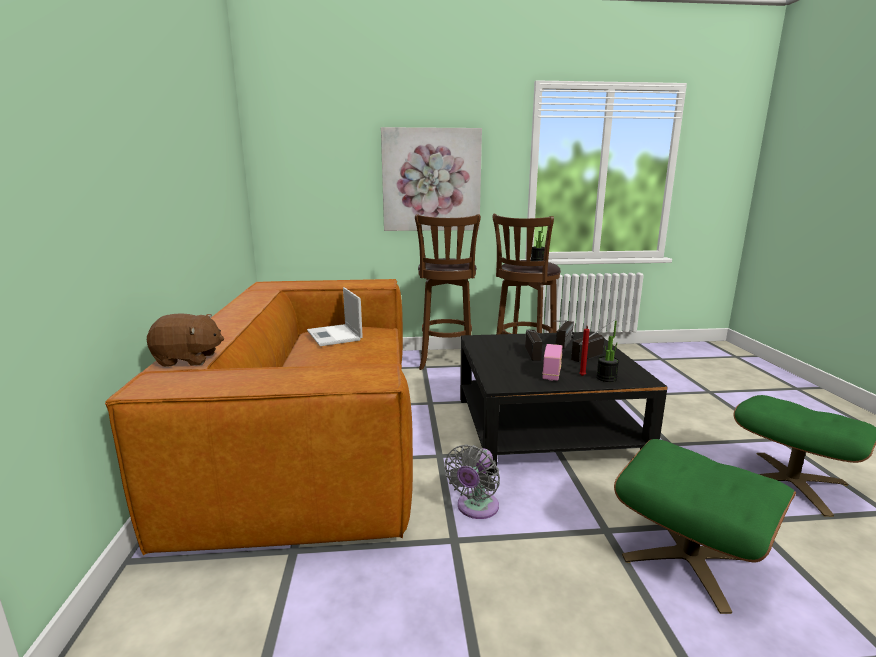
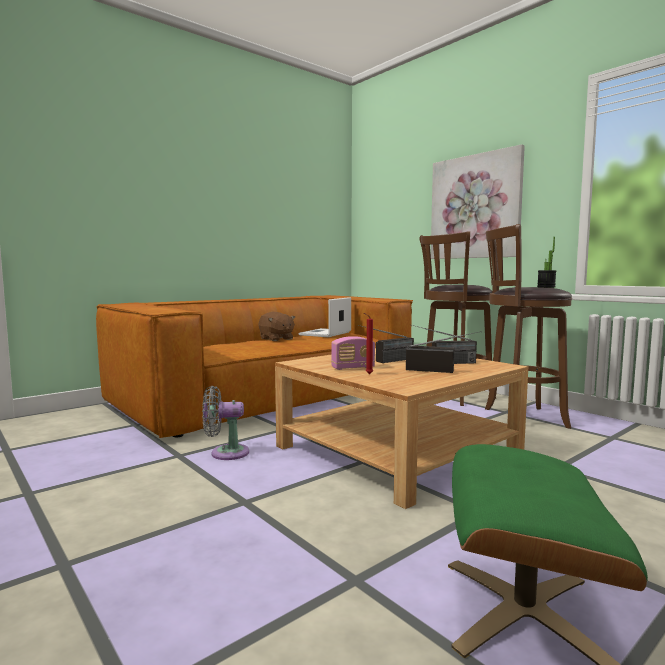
camera: 55 degrees right, 10 degrees down
brown plush toy [147,313,224,367] -> brown plush toy moved to [259,312,295,341]
black coffee table [460,332,668,475] -> beige coffee table [275,348,528,509]
potted plant [596,321,619,382] -> none
green ottoman [614,439,796,614] -> none

